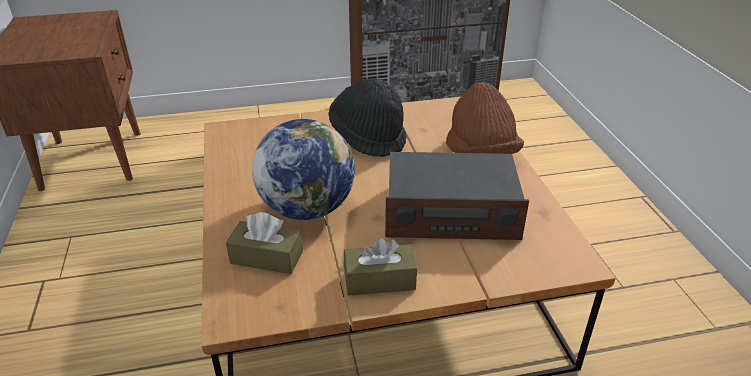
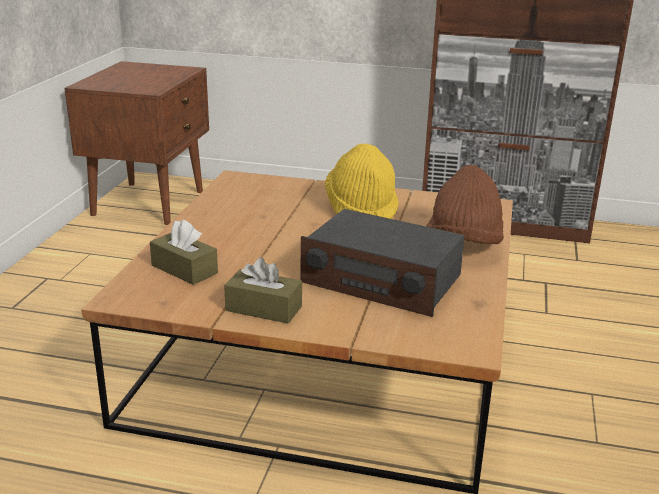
camera: 25 degrees right, 10 degrees down
globe [252,119,355,220] -> none
black hat [329,78,406,157] -> yellow hat [325,143,399,219]

